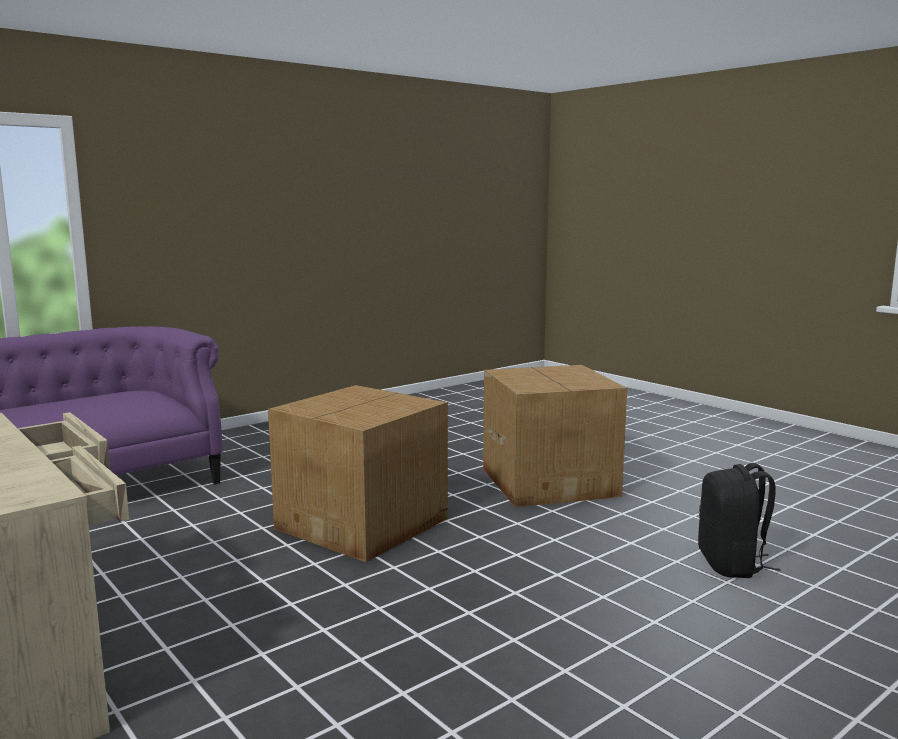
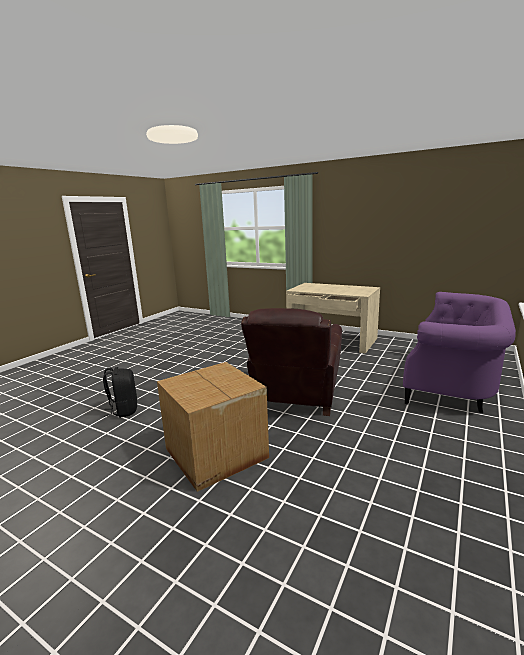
camera: 160 degrees right, 5 degrees up
cardboard box [268,385,448,562] -> brown armchair [241,308,342,416]

